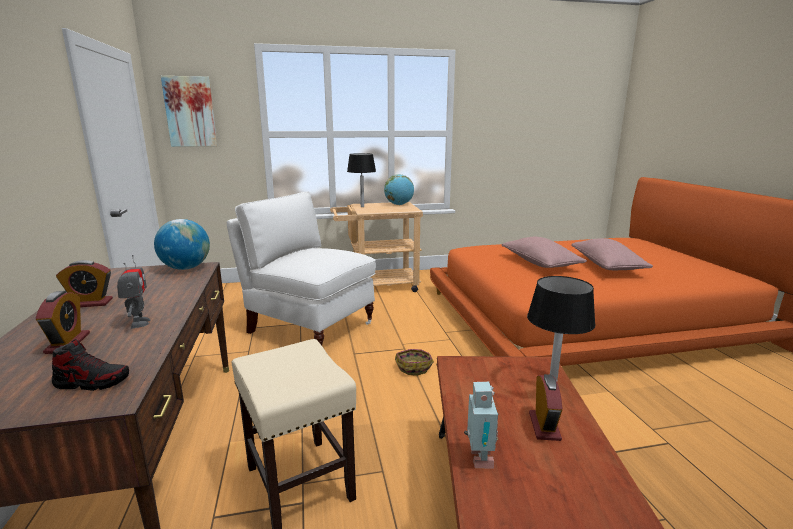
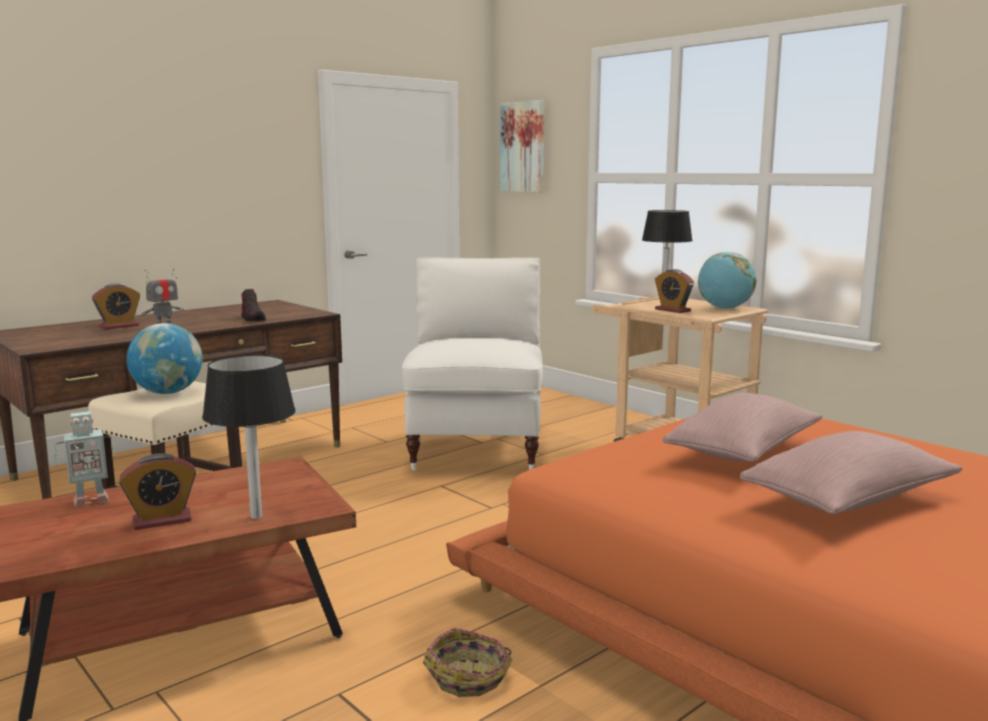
camera: 60 degrees right, 5 degrees down
shoe [52,339,129,391] -> shoe moved to [241,289,266,321]
alarm clock [56,260,113,307] -> alarm clock moved to [655,269,694,313]
globe [154,219,210,270] -> globe moved to [127,323,202,394]
basket [395,349,434,376] -> basket moved to [423,628,512,697]

